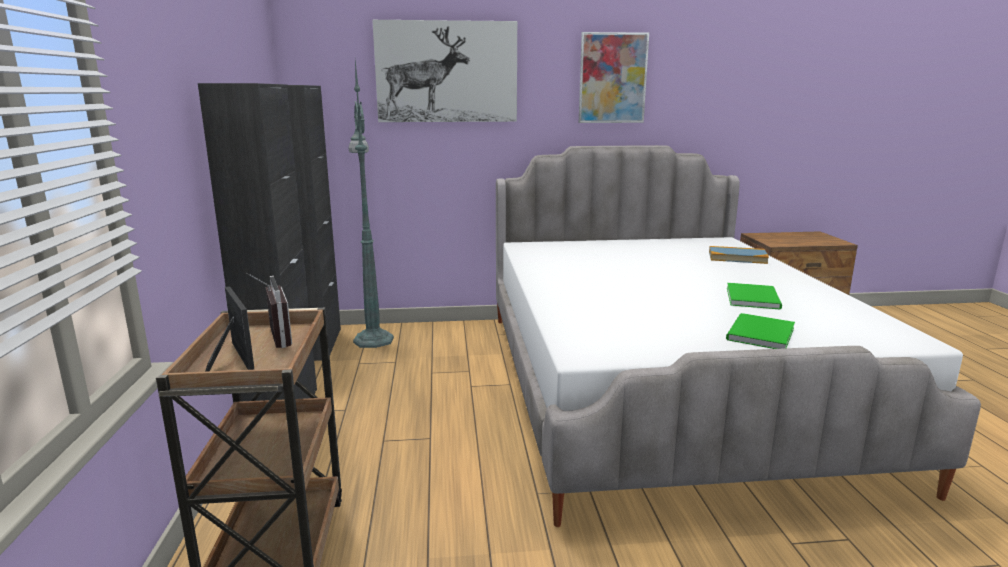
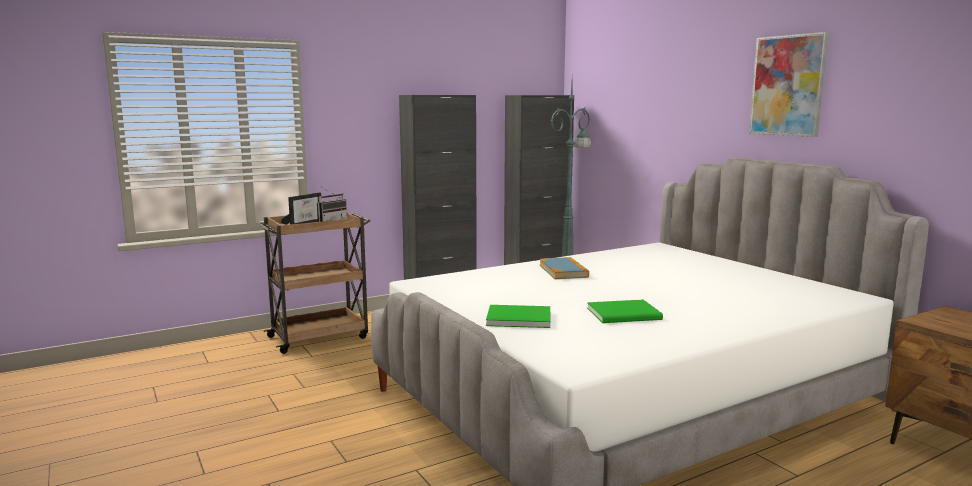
camera: 65 degrees right, 5 degrees down
picture [372,20,517,122] -> none
book [709,246,769,264] -> book moved to [540,257,589,279]

